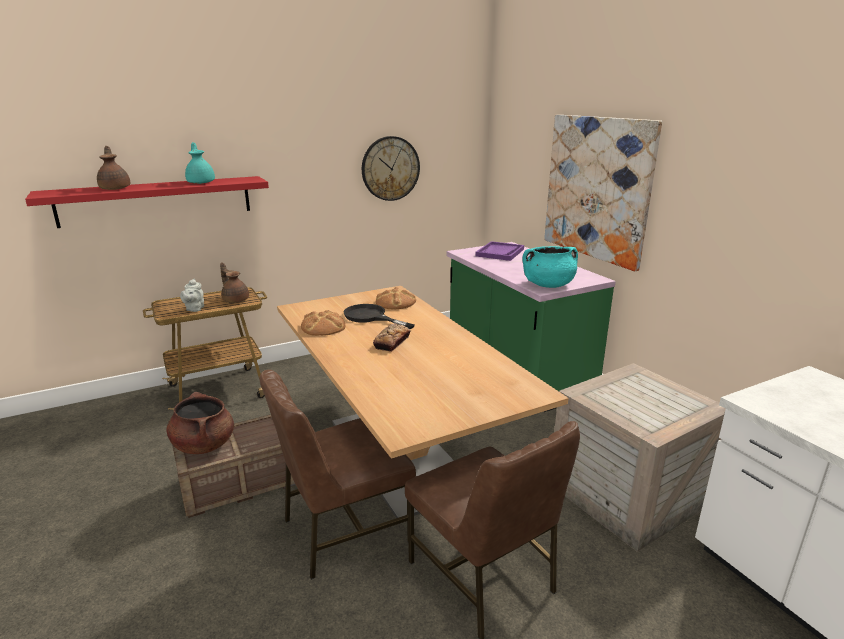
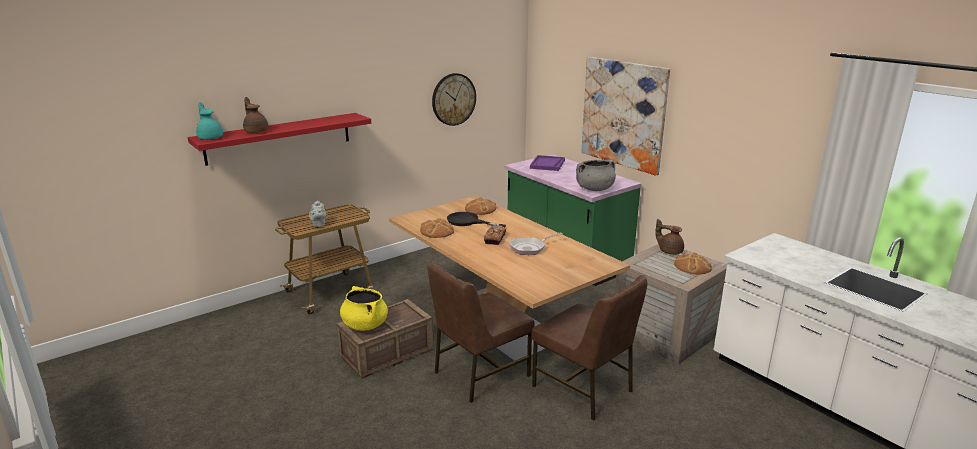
camera: 10 degrees left, 0 degrees up
brown cooking pot [166,392,234,454] -> yellow cooking pot [340,286,388,331]
turquoise teapot [185,142,215,184] -> turquoise teapot moved to [196,102,223,140]
brown teapot [220,263,249,303] -> brown teapot moved to [656,219,684,255]
turquoise cooking pot [522,246,578,288] -> grey cooking pot [576,160,616,191]
none -> frying pan [509,232,563,255]
none -> bread [674,252,712,275]

